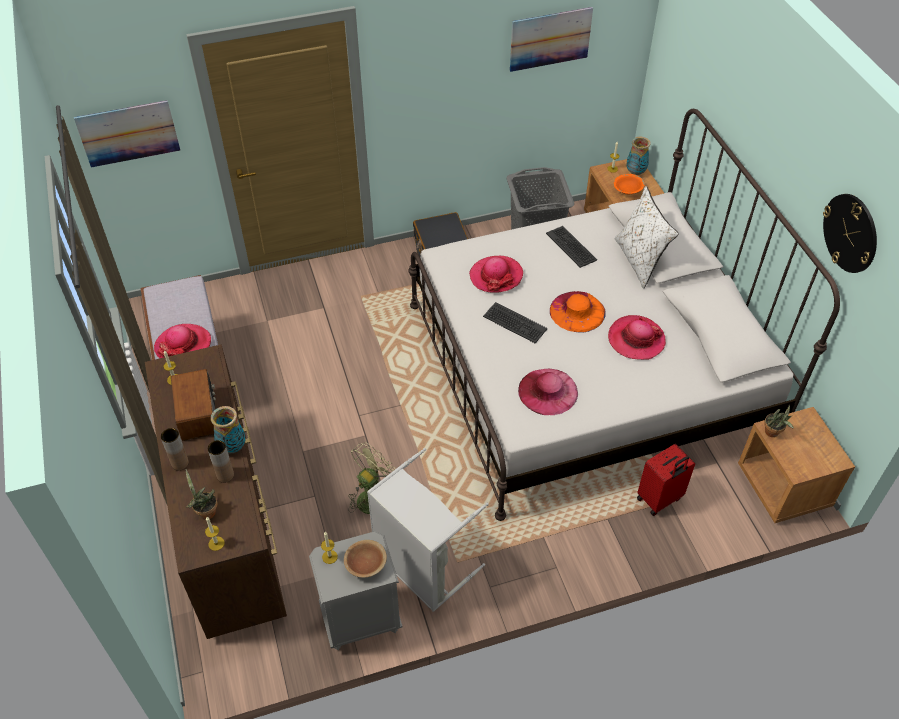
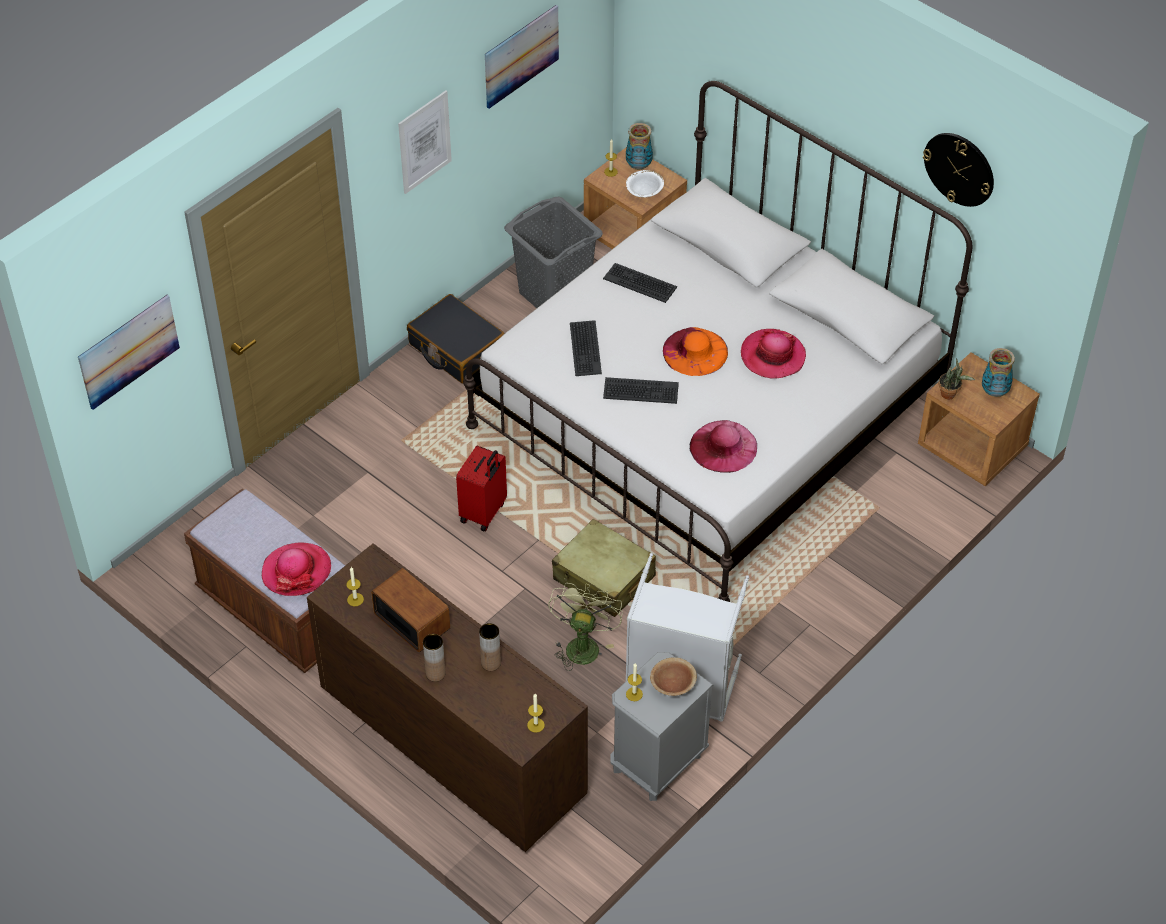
camera: 30 degrees left, 0 degrees up
potted plant [186,470,217,519] -> none
vase [211,406,245,454] -> vase moved to [982,348,1015,397]
hat [469,256,523,293] -> keyboard [570,320,602,376]
orange bowl [614,174,645,194] -> white bowl [626,170,664,198]
white pillow [615,186,679,289] -> none
red suitcase [637,444,695,516] -> red suitcase moved to [456,446,507,532]
none -> picture [398,91,452,194]
none -> beige suitcase [552,519,656,617]

